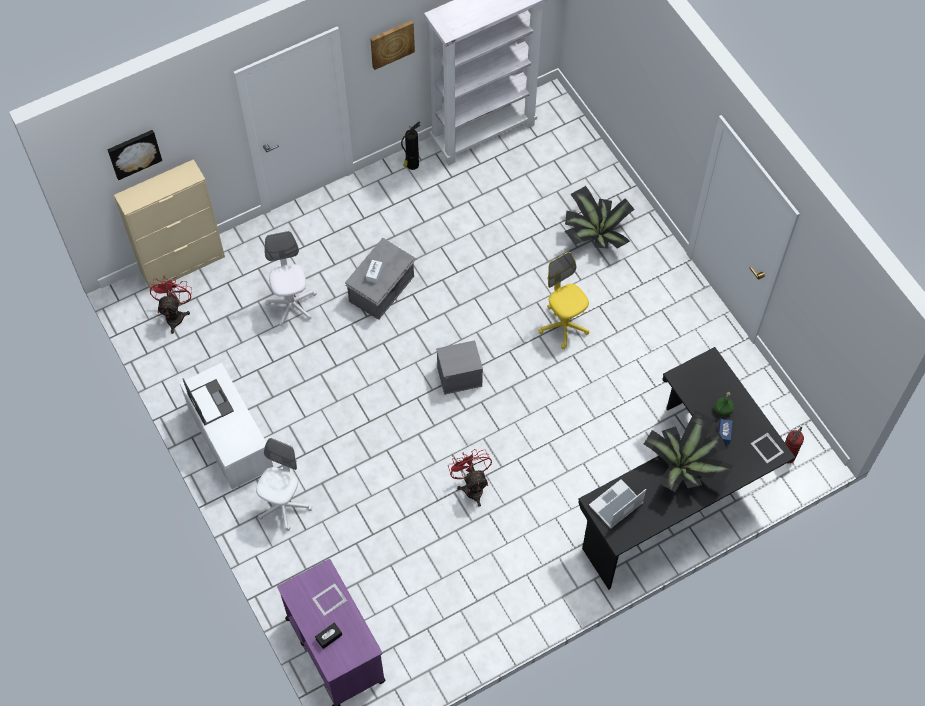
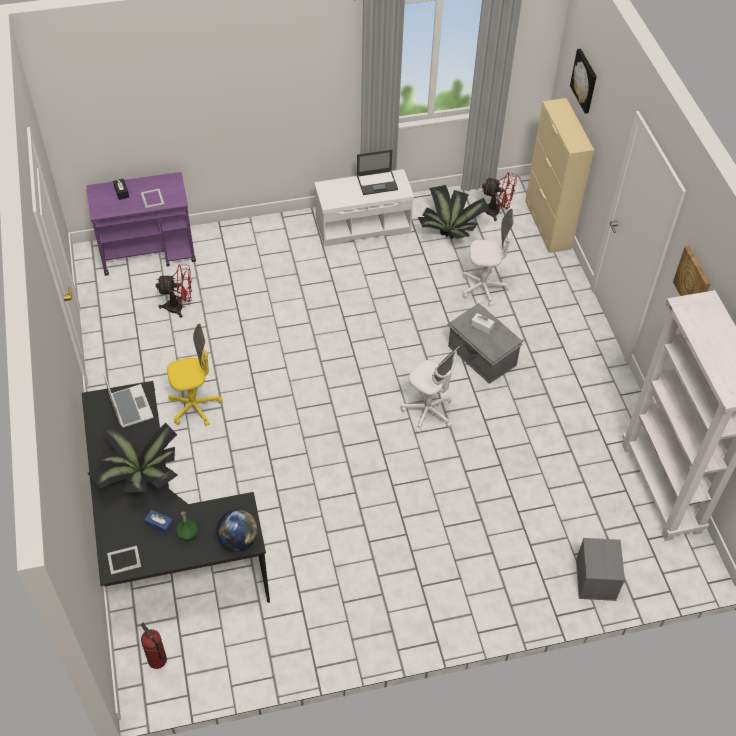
camera: 105 degrees right, 10 degrees down
white office chair [256,438,312,531] -> white office chair moved to [401,346,459,433]
fire extinguisher [401,122,421,170] -> none
grey storage box [436,340,483,395] -> grey storage box moved to [576,538,625,601]
red fan [448,449,492,507] -> red fan moved to [156,265,192,318]
yellow office chair [538,252,589,349] -> yellow office chair moved to [167,324,223,426]
potted plant [565,186,635,249] -> potted plant moved to [418,185,490,239]
none -> globe [217,509,258,551]

